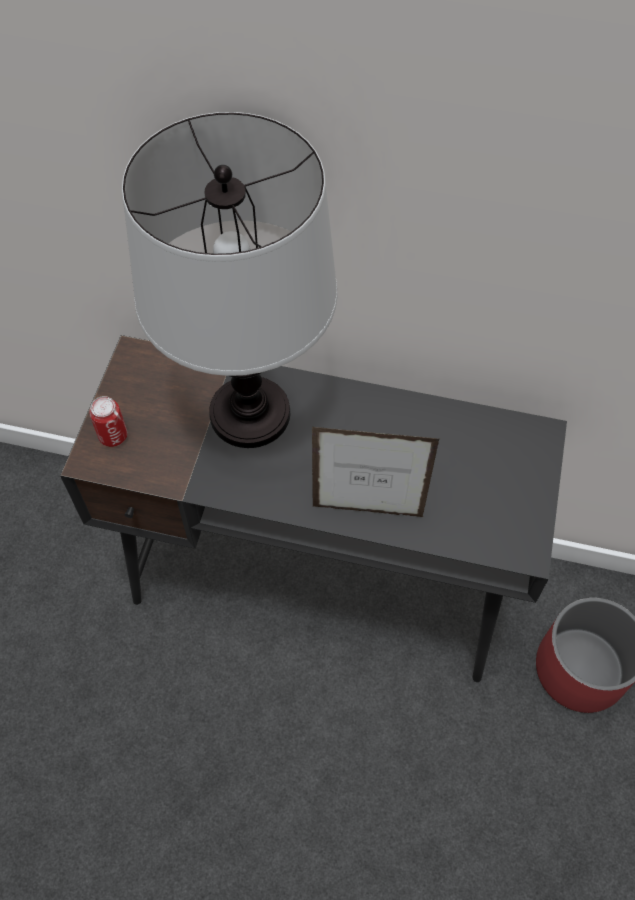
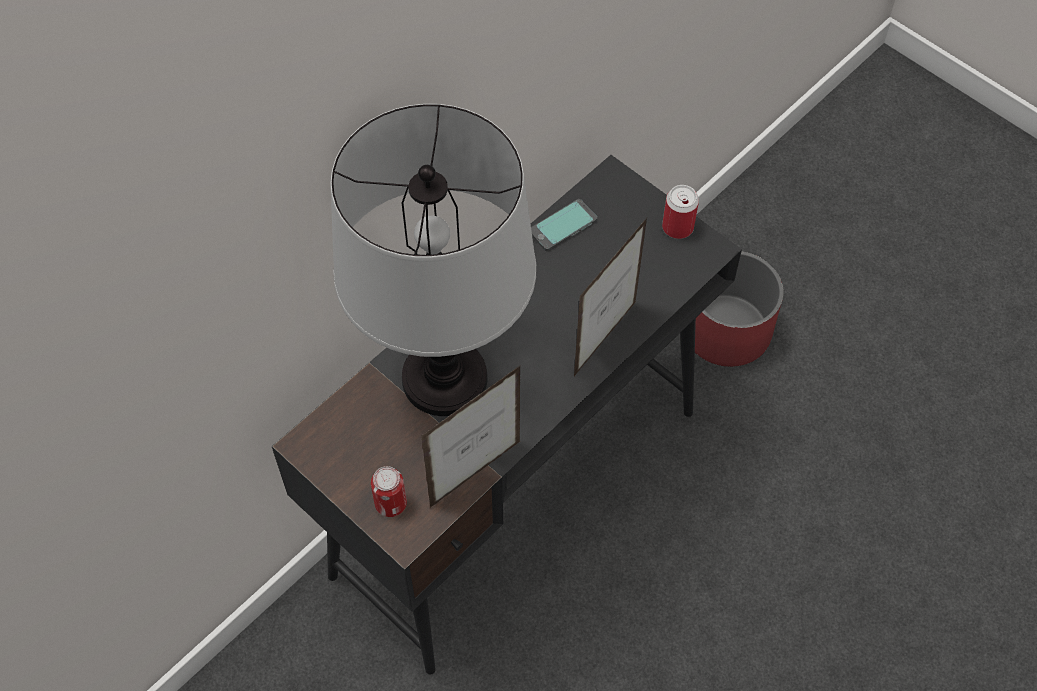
camera: 60 degrees left, 0 degrees up
none -> picture frame [421,365,521,508]
none -> phone [531,199,597,251]
none -> can [662,185,699,239]

